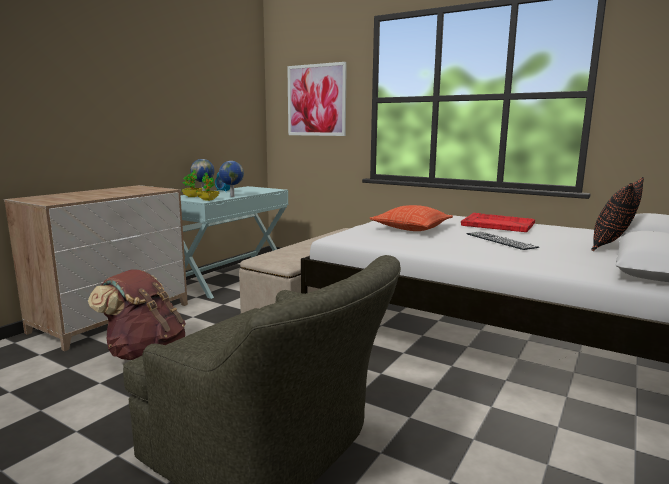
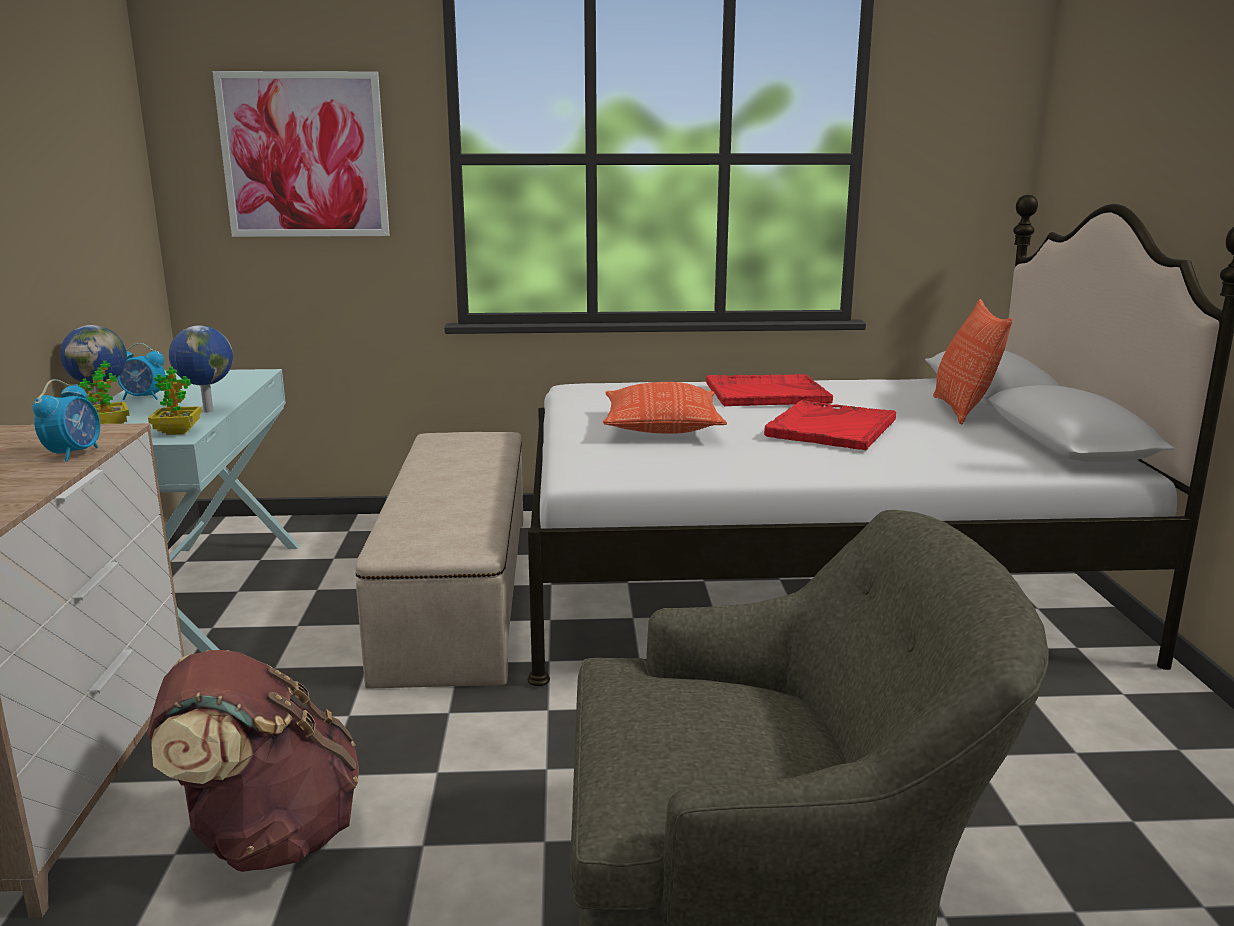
camera: 35 degrees left, 5 degrees up
keyboard [466,231,539,250] -> red tray [764,400,896,451]
black pillow [591,177,644,251] -> orange pillow [933,299,1013,424]
none -> alarm clock [33,379,100,462]

